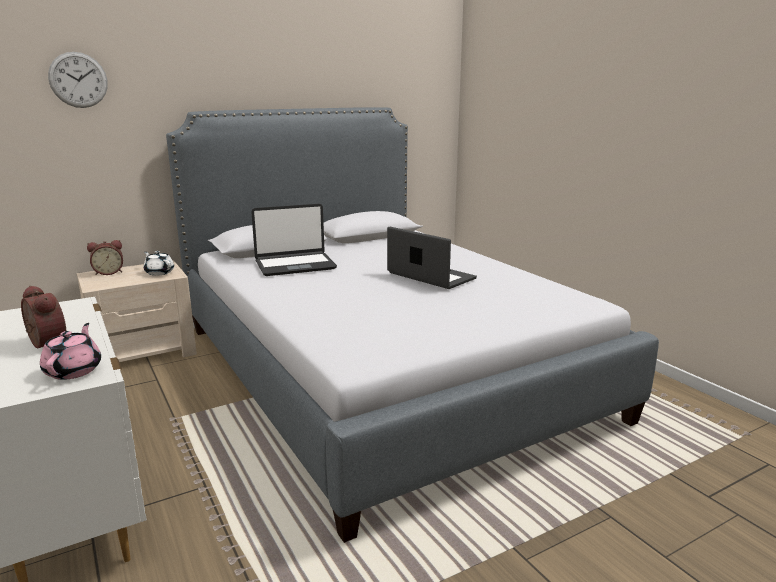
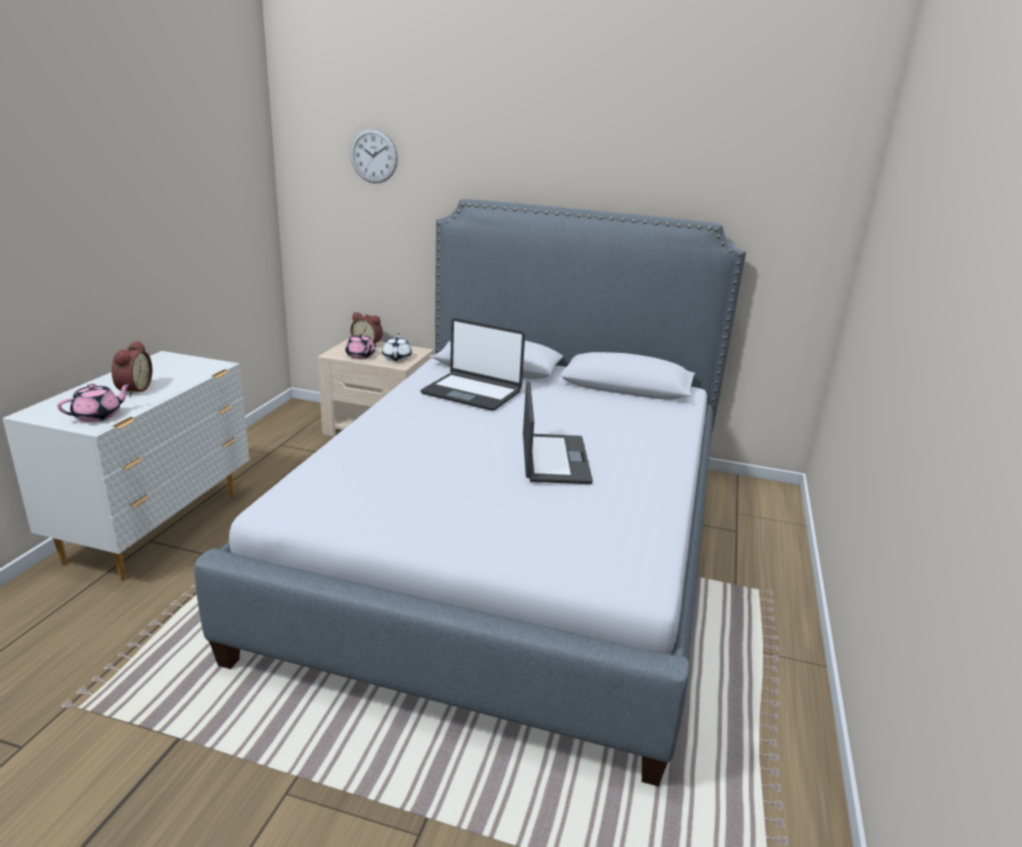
camera: 45 degrees right, 5 degrees up
none -> pink teapot [345,334,375,359]

